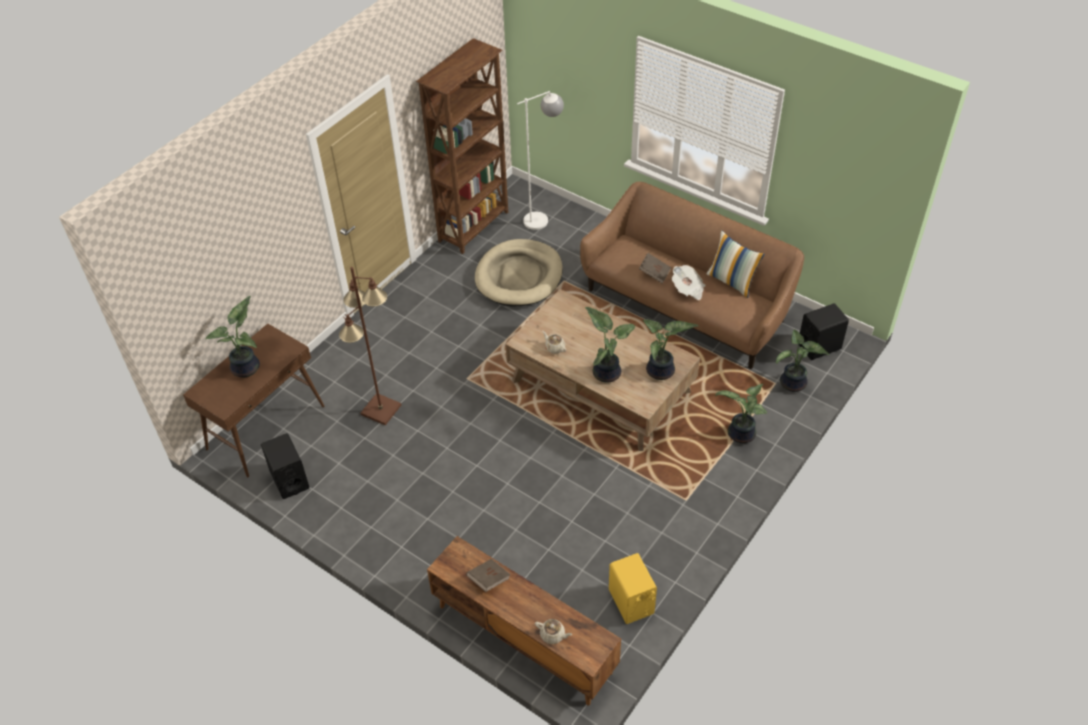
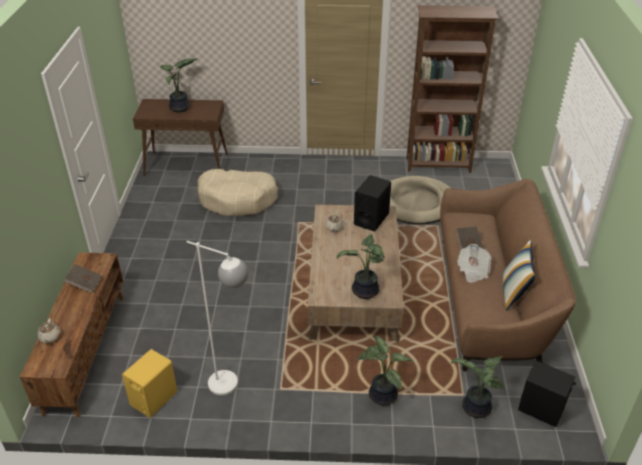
camera: 55 degrees right, 10 degrees down
black speaker [261,433,309,499] -> black speaker moved to [354,175,391,231]
brown floor lamp [339,267,401,425] -> beige dog bed [198,169,278,216]
white floor lamp [517,91,564,230] -> white floor lamp moved to [187,241,249,395]
potted plant [585,307,636,383] -> none

